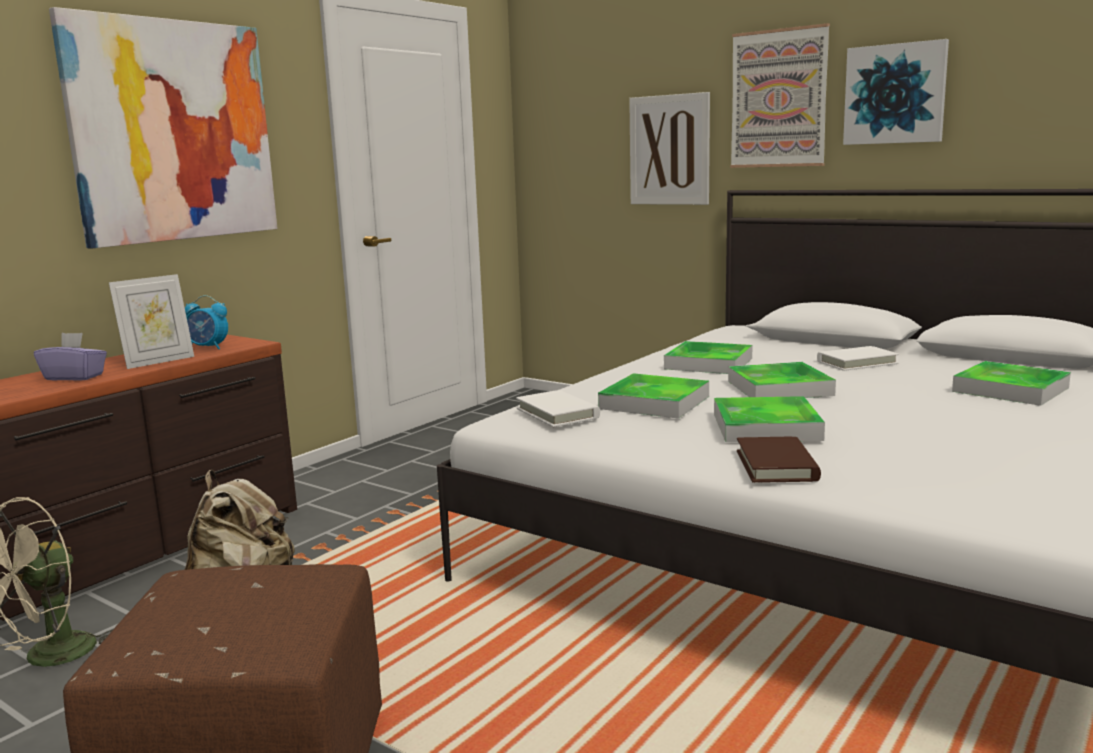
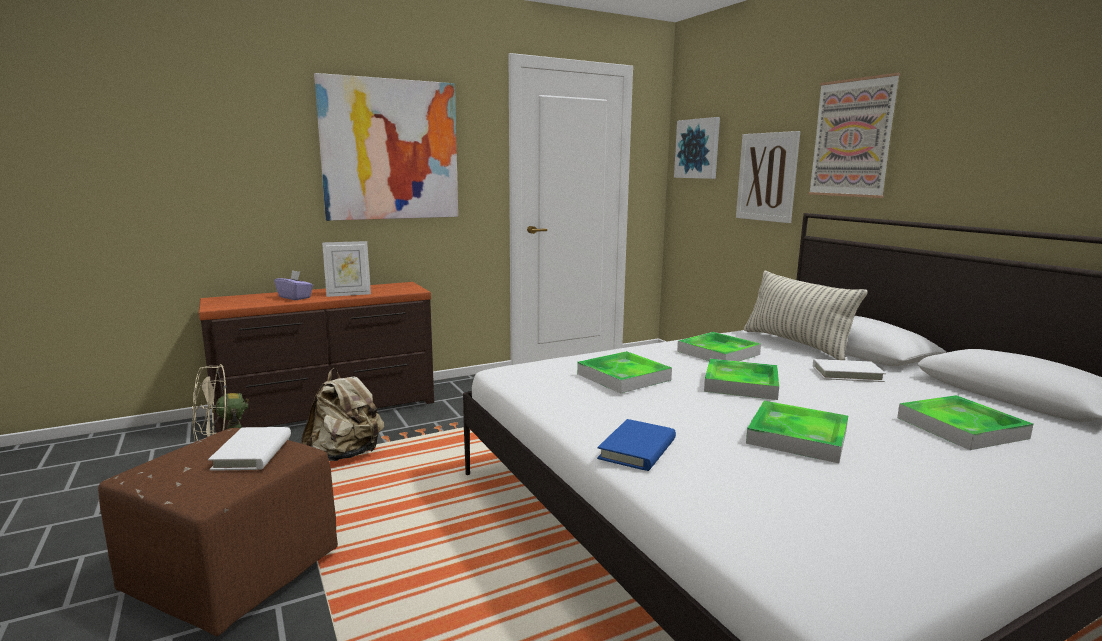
camera: 25 degrees right, 0 degrees up
alarm clock [185,295,228,349] -> none
white book [516,390,600,427] -> white book moved to [208,427,291,471]
tray [714,396,825,442] -> tray moved to [746,401,848,463]
brown book [737,437,821,483] -> blue book [597,419,676,471]
picture [843,39,949,145] -> picture moved to [674,117,720,179]
none -> pillow [744,271,868,360]

